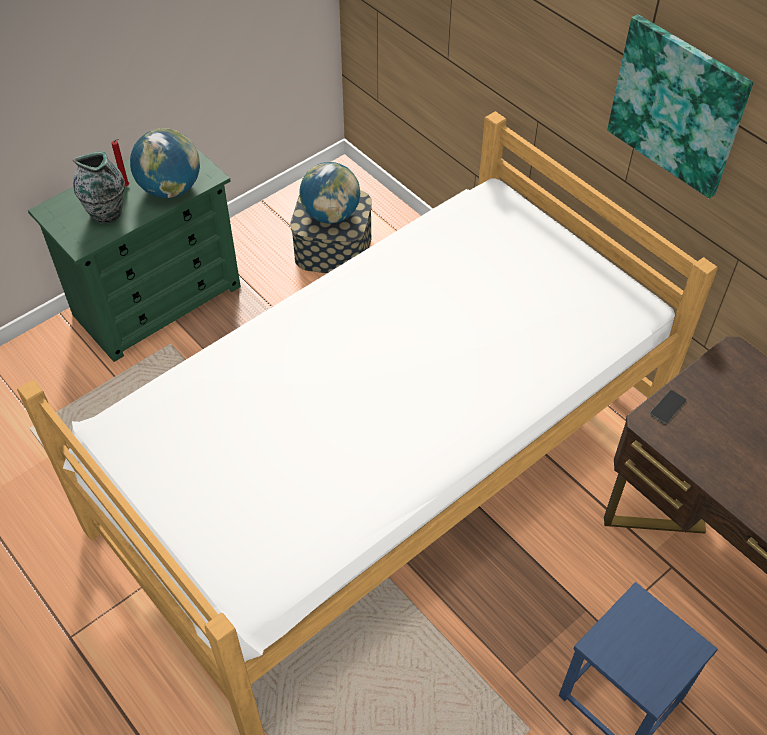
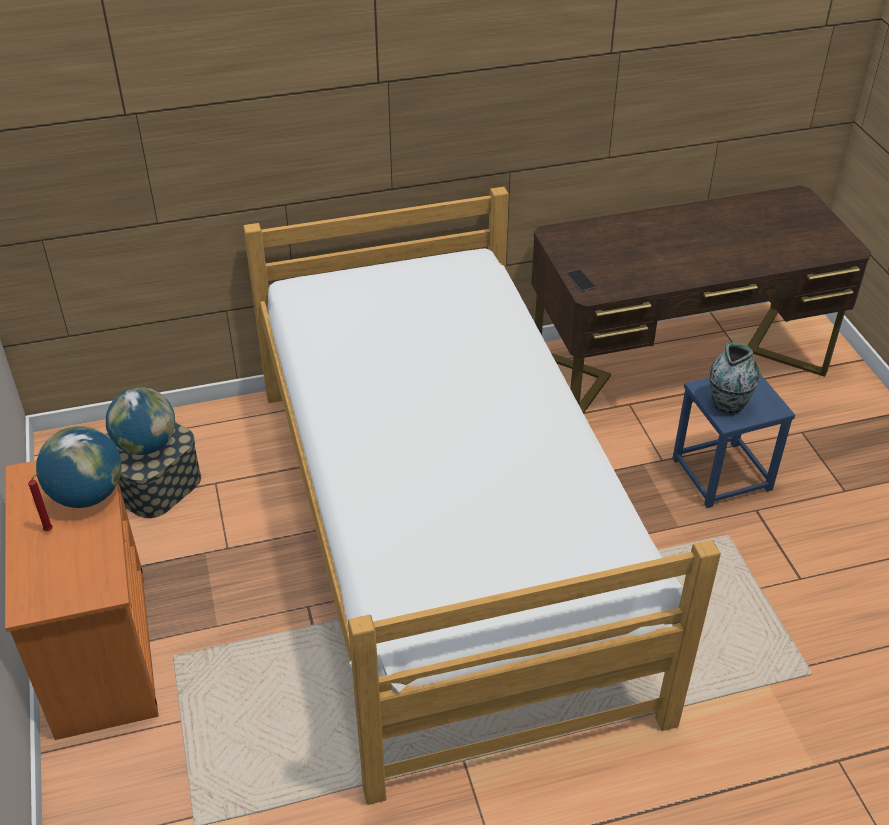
camera: 65 degrees left, 10 degrees down
green dresser [28,147,241,362] -> orange dresser [5,460,159,740]
vase [73,151,125,224] -> vase moved to [709,343,759,415]
picture [607,14,753,199] -> none

